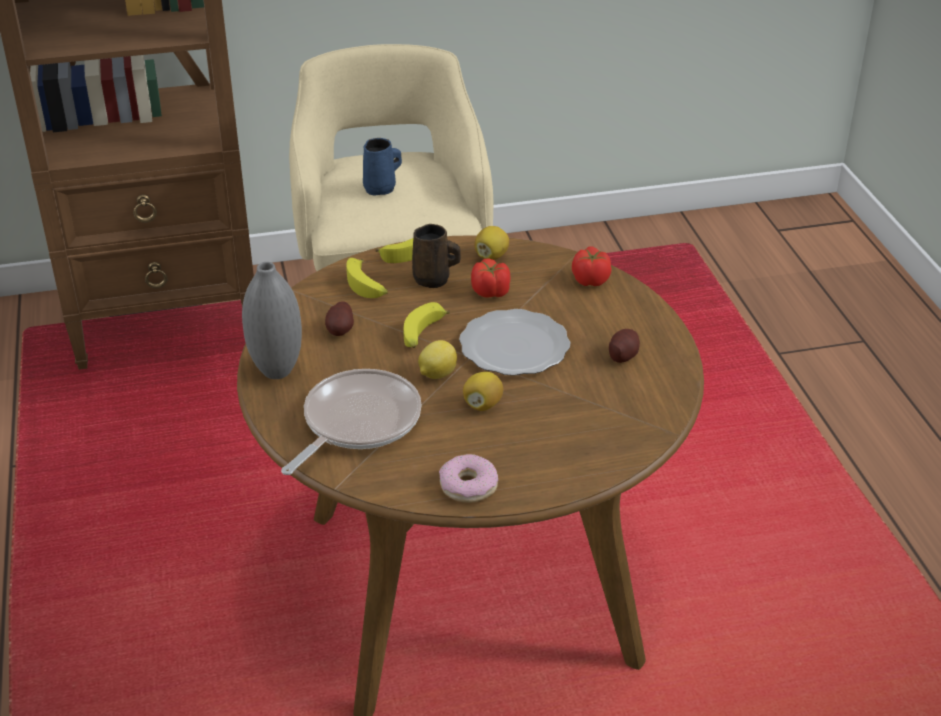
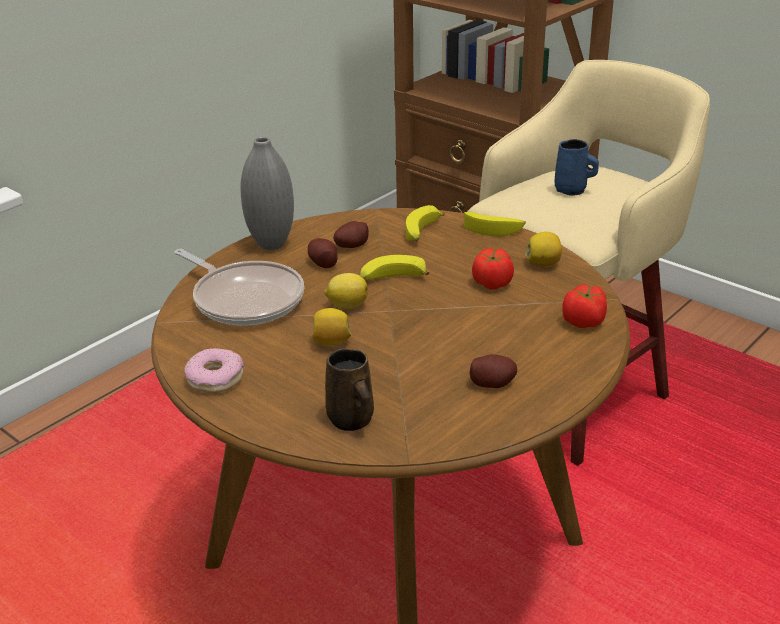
camera: 55 degrees right, 5 degrees down
frying pan [281,369,422,475] -> frying pan turned 45 degrees clockwise [174,249,304,326]
brown mug [412,224,461,288] -> brown mug moved to [325,348,374,431]
plate [459,309,570,376] -> none
none -> potato [308,238,338,268]

